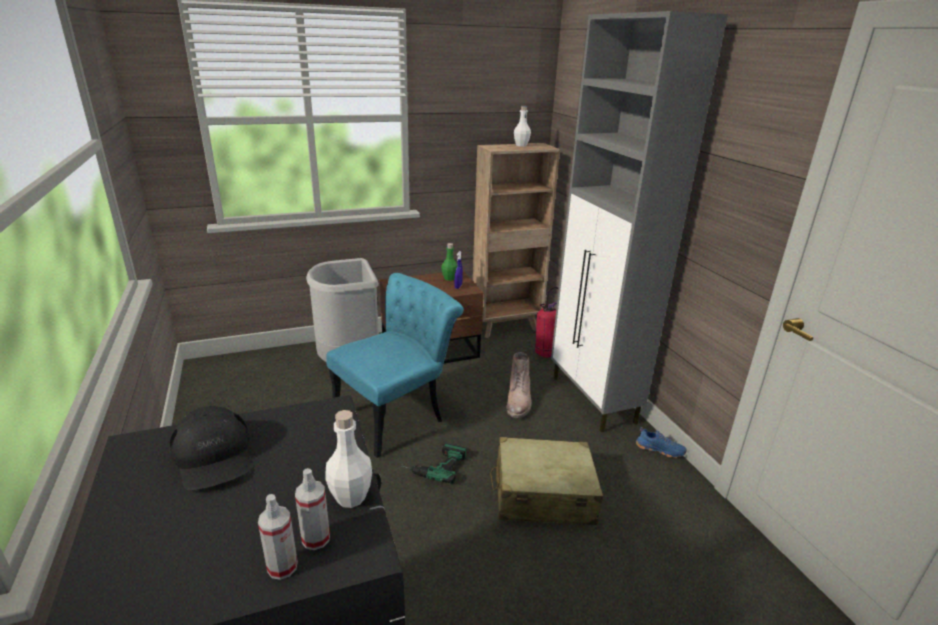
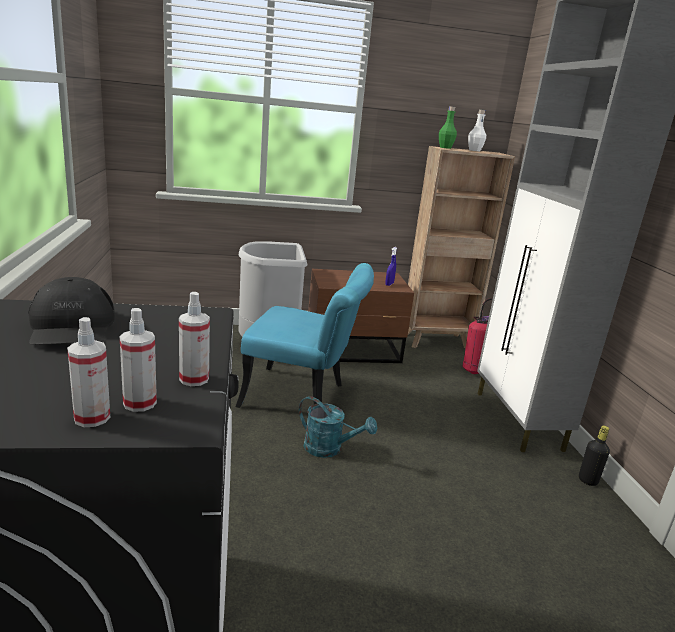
camera: 10 degrees right, 5 degrees down
white bottle [325,410,372,508] -> spray bottle [179,292,210,386]
turquoise chair [326,273,464,458] -> turquoise chair turned 45 degrees clockwise [235,263,374,408]
power drill [401,443,466,484] -> turquoise watering can [299,396,377,458]
green bottle [441,243,457,281] -> green bottle moved to [439,106,457,149]
beige suitcase [490,437,603,525] -> none
brown boot [506,352,532,418] -> none
blue shoe [636,427,687,458] -> black bottle [579,425,610,486]

